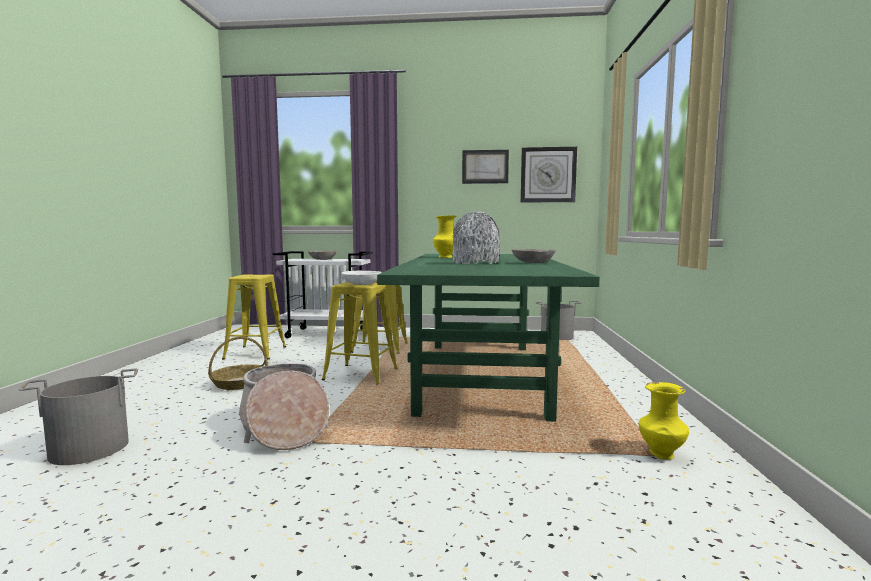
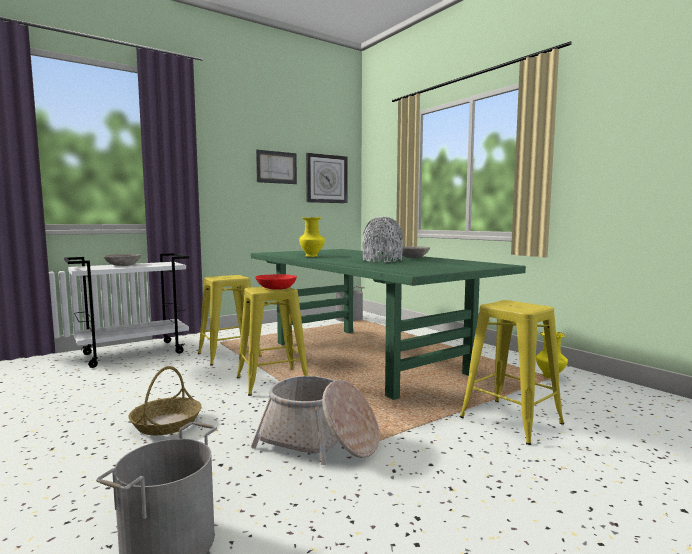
camera: 40 degrees left, 0 degrees up
yellow stool [222,274,286,360] -> yellow stool moved to [460,300,564,445]
white bowl [341,271,382,285] -> red bowl [255,274,297,290]

